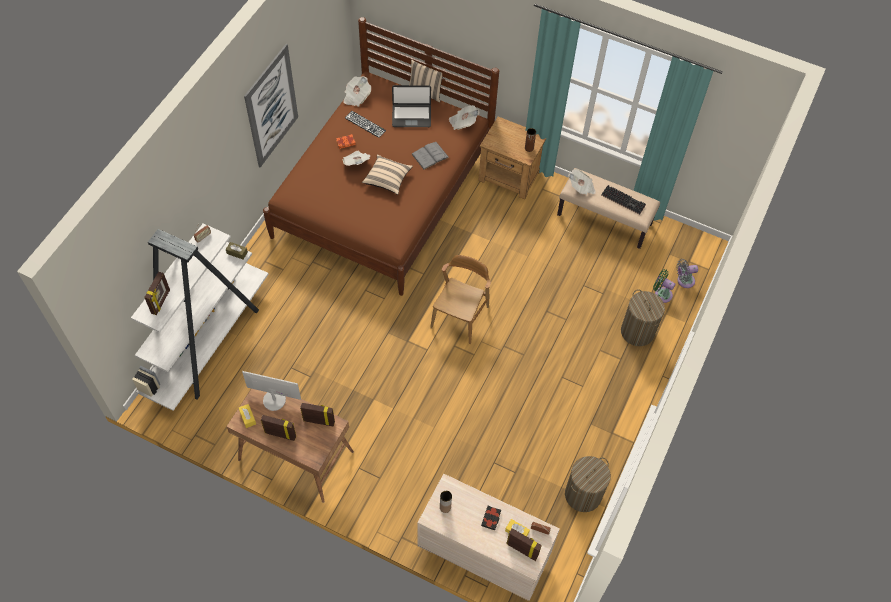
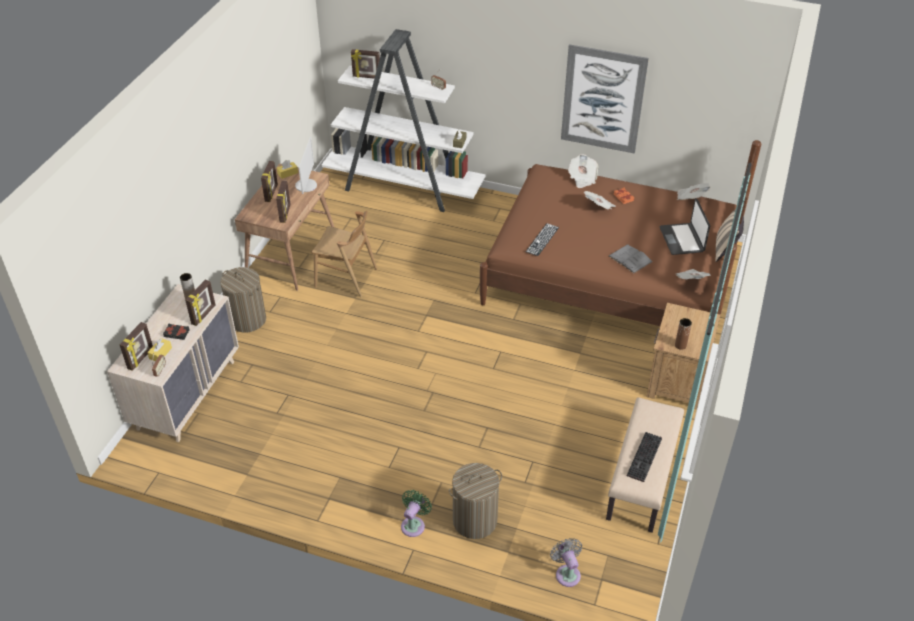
camera: 85 degrees right, 15 degrees down
keyboard [345,111,386,138] -> keyboard moved to [526,223,559,256]
beige pillow [362,155,413,195] -> none
brown chair [430,255,491,344] -> brown chair moved to [311,211,377,297]
laundry basket [565,456,611,512] -> laundry basket moved to [220,267,266,333]
newspaper [568,169,596,195] -> newspaper moved to [568,154,599,188]
green fan [653,269,676,303] -> green fan moved to [401,490,432,537]
none -> picture frame [185,279,215,326]

